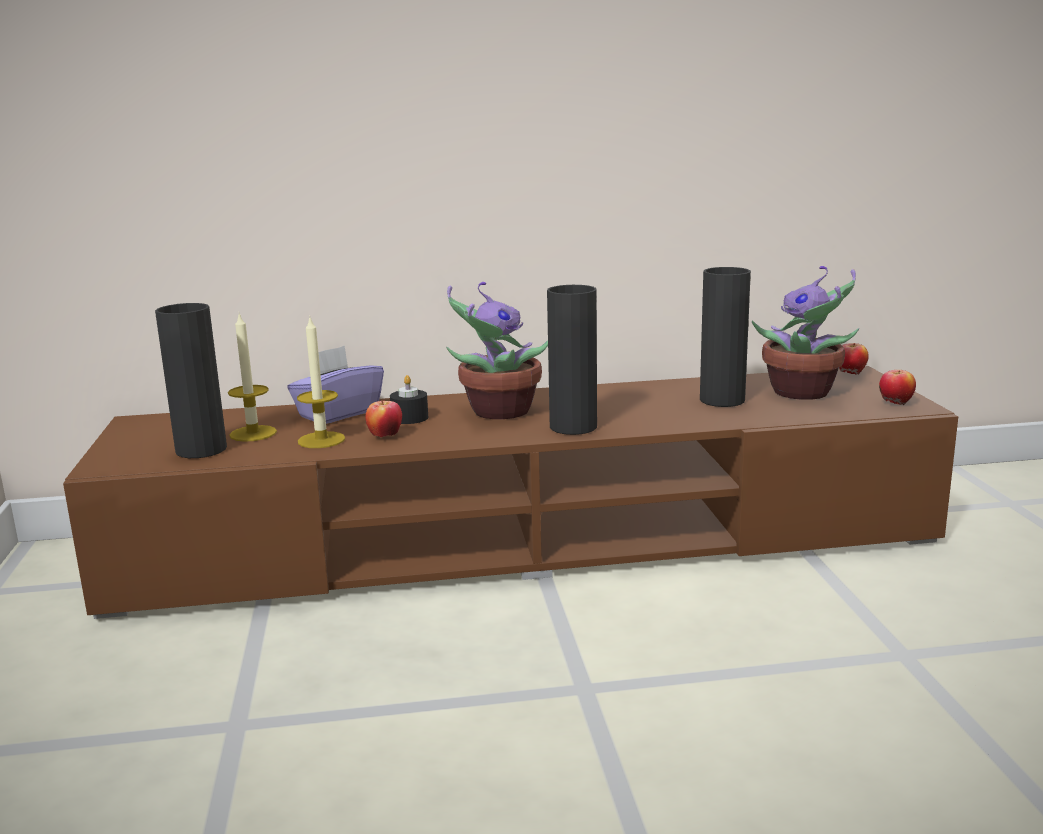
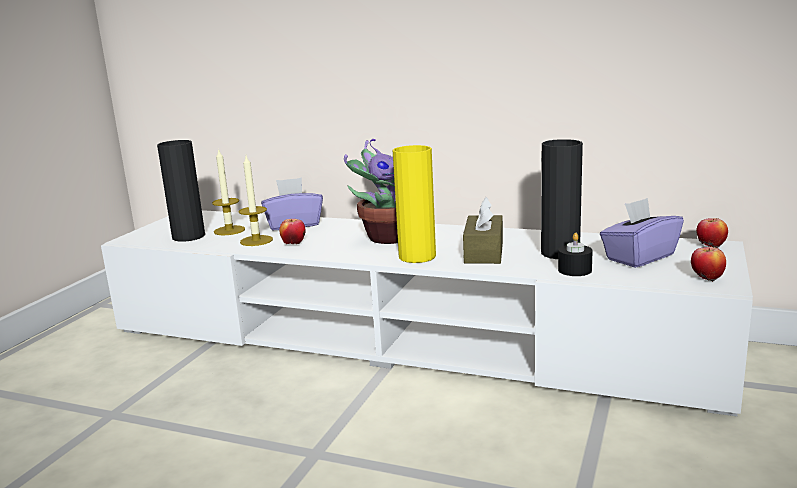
camera: 30 degrees right, 0 degrees up
brown tv stand [63,366,958,619] -> white tv stand [101,210,753,417]
black candle [390,375,428,424] -> black candle moved to [558,233,593,276]
black vase [547,285,597,435] -> yellow vase [393,145,436,263]
potted plant [752,266,859,400] -> purple tissue box [600,198,684,268]
none -> brown tissue box [463,197,503,264]

